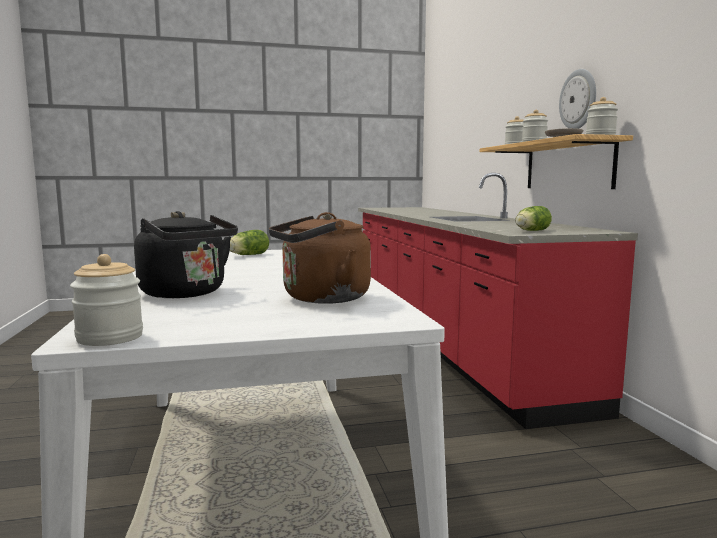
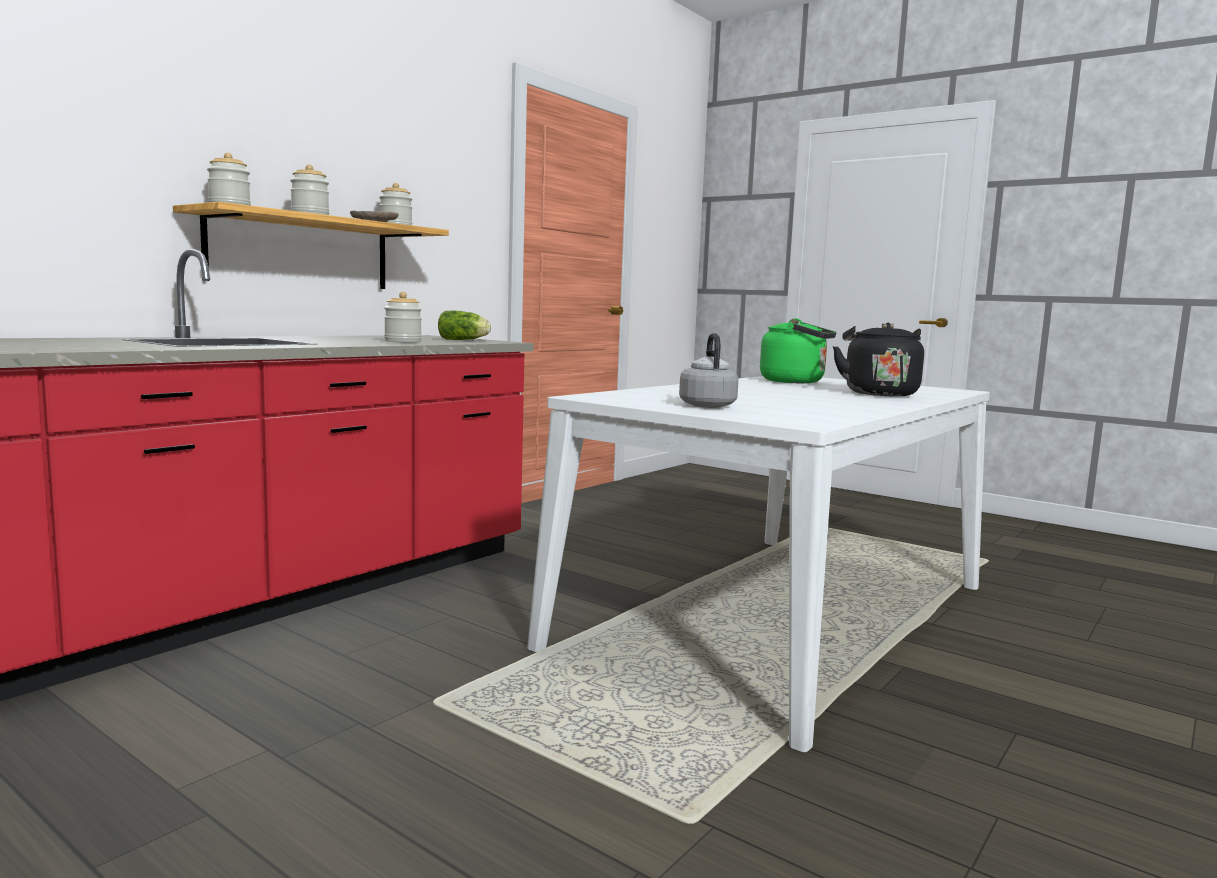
camera: 130 degrees left, 0 degrees up
jar [70,254,143,346] -> jar moved to [384,292,422,342]
lettuce [230,230,269,255] -> grey kettle [679,333,739,408]
brown kettle [269,212,371,304] -> green kettle [760,318,837,383]
wall clock [559,69,596,129] -> none

